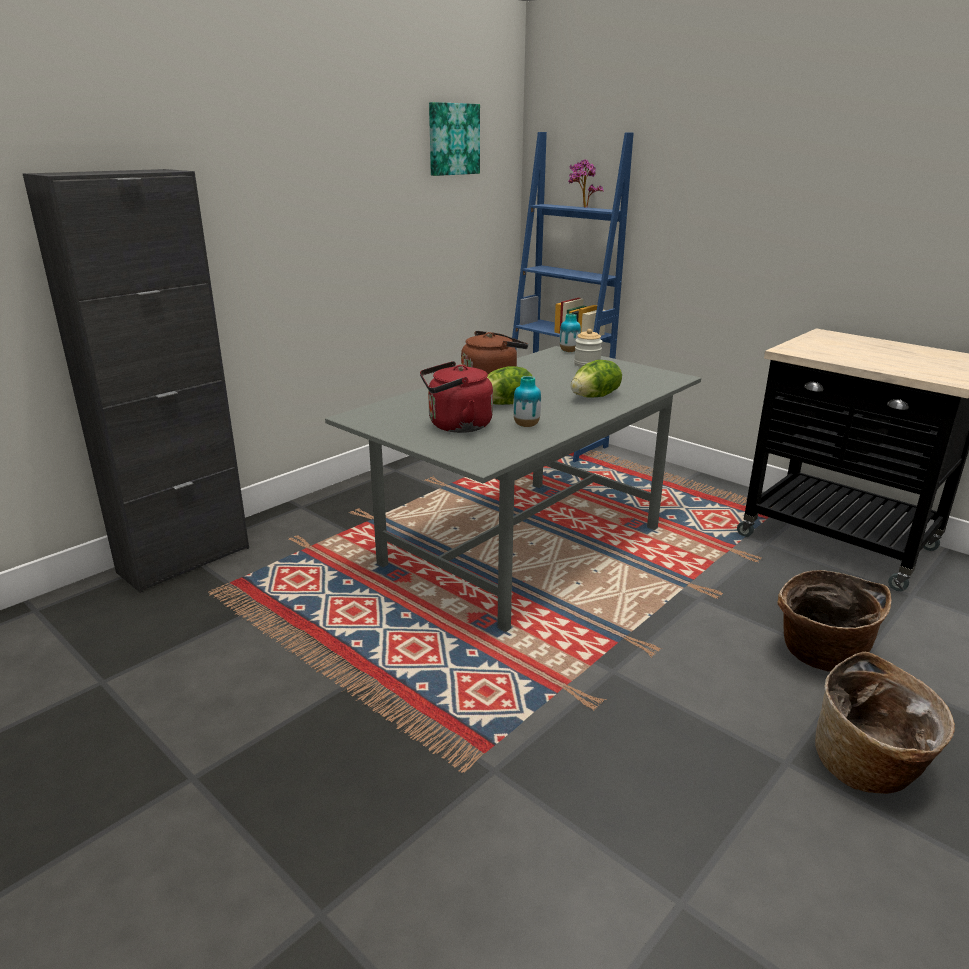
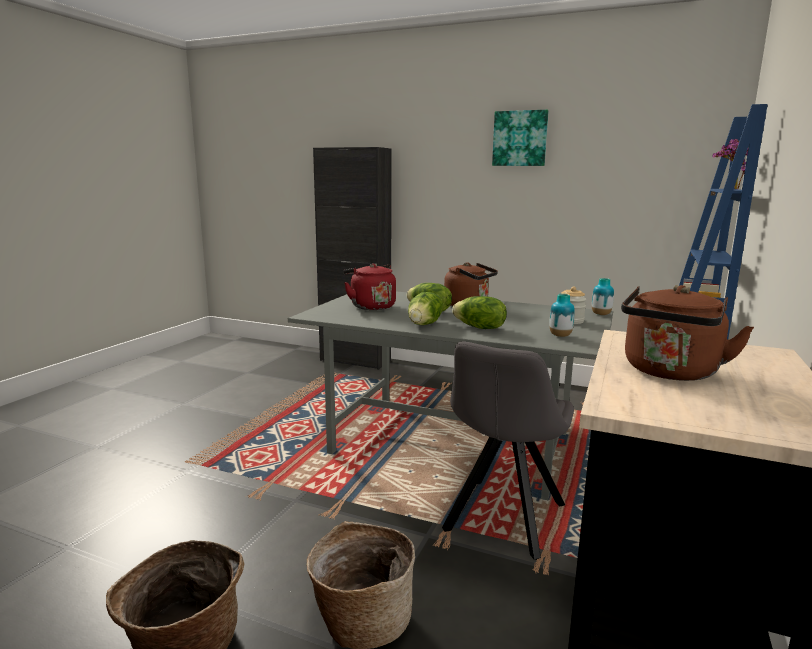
camera: 70 degrees right, 10 degrees down
picture [429,102,480,176] -> picture moved to [492,110,549,166]
vase [513,376,541,427] -> vase moved to [550,294,575,337]
none -> lettuce [408,292,443,325]
none -> grey chair [442,342,574,560]
none -> brown kettle [621,285,754,381]

